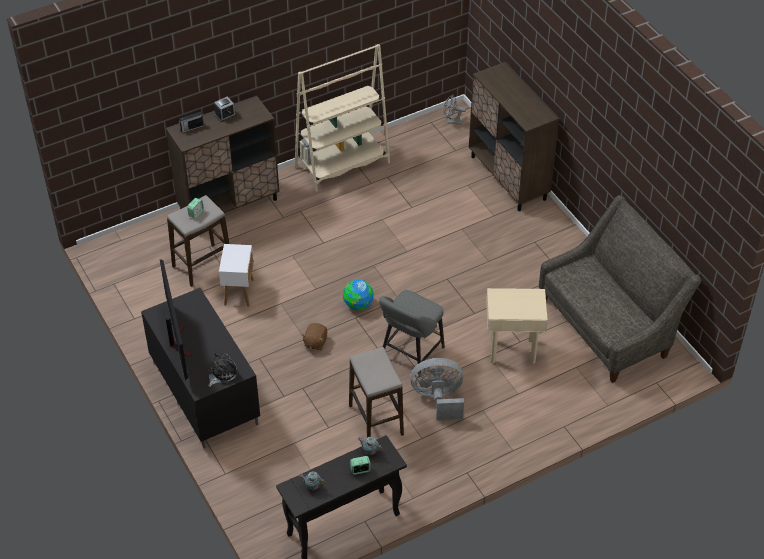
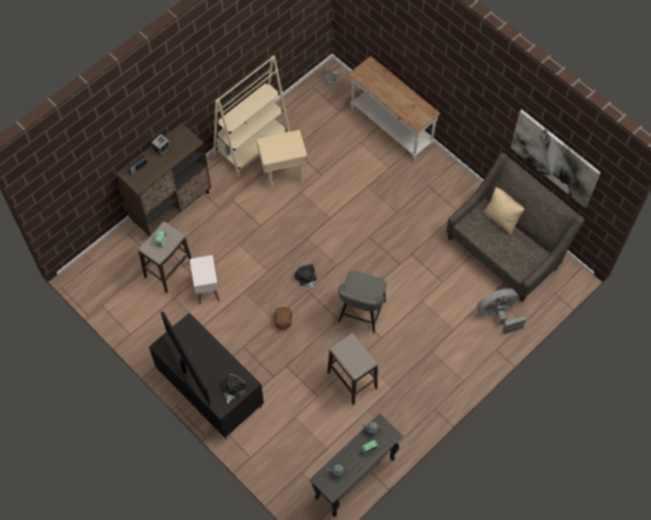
camera: 15 degrees left, 15 degrees up
globe [343,280,373,310] -> plush toy [295,264,317,290]
grey fan [410,358,464,420] -> grey fan moved to [477,289,526,334]
brown cabinet [469,62,560,211] -> white console table [348,56,440,162]
beige side table [486,288,548,364] -> beige side table moved to [257,130,307,190]
none -> beige pillow [483,187,524,235]
none -> picture [510,110,601,208]

